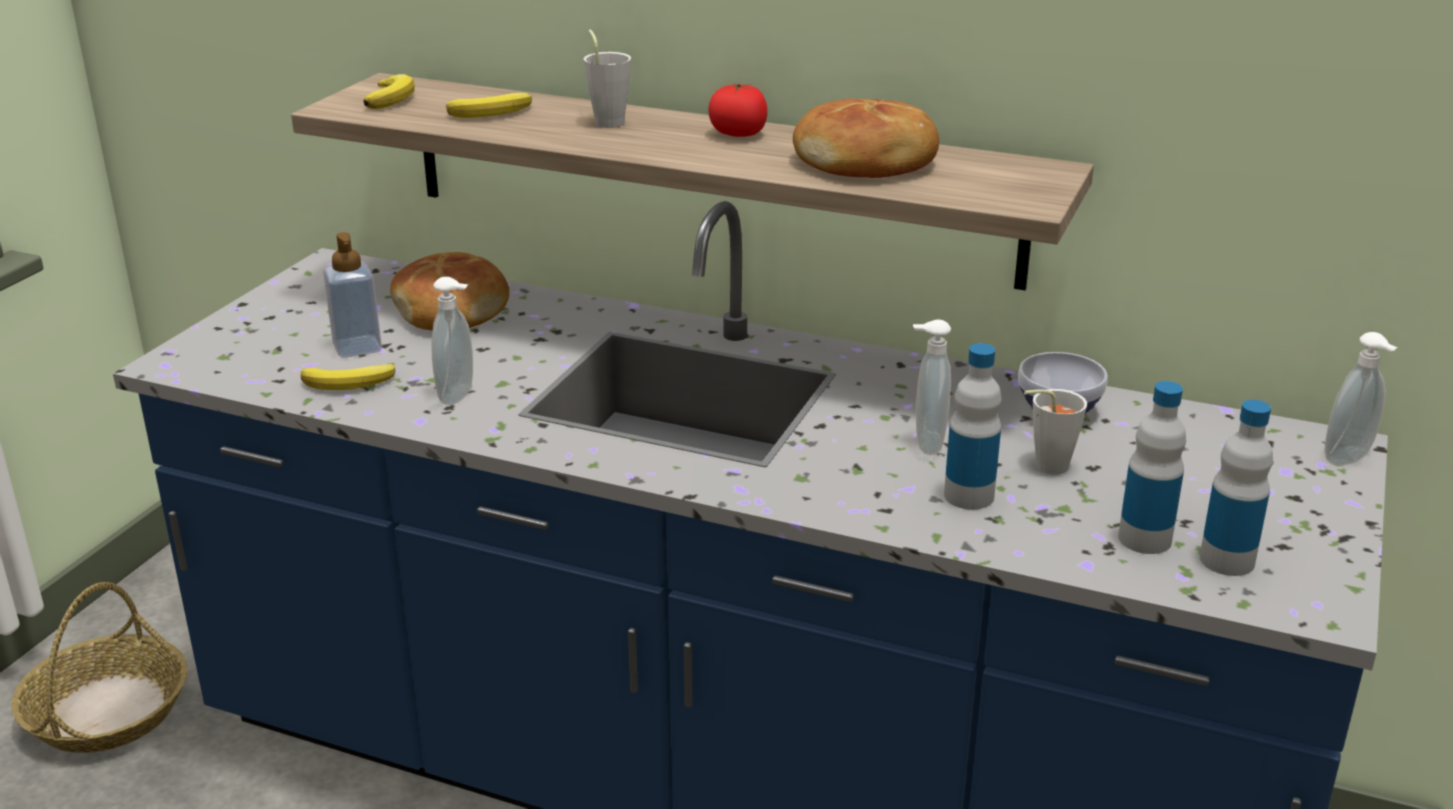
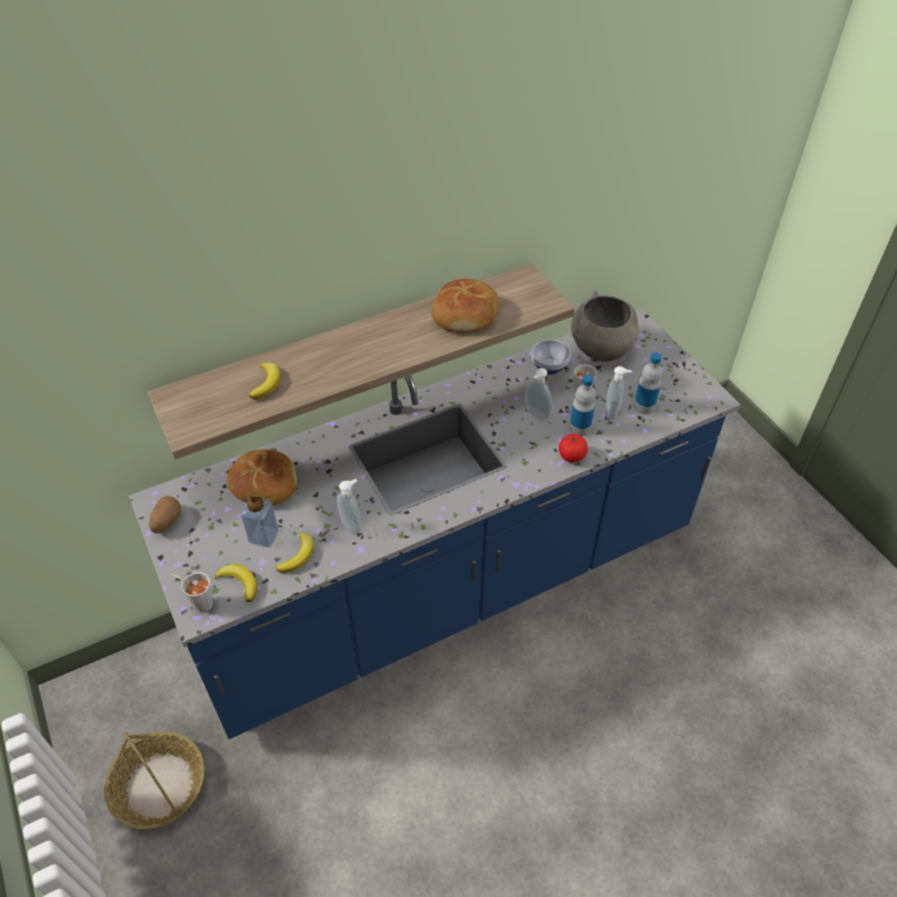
camera: 50 degrees left, 20 degrees up
banana [363,74,415,109] -> banana moved to [215,564,257,602]
grey cup [583,30,631,128] -> grey cup moved to [170,572,213,613]
tomato [708,83,768,137] -> tomato moved to [559,434,588,463]
bottle [1200,400,1273,576] -> none
soap dispenser [1324,332,1397,466] -> soap dispenser moved to [606,366,632,420]
none -> potato [149,496,181,533]
none -> grey bowl [571,291,638,362]

